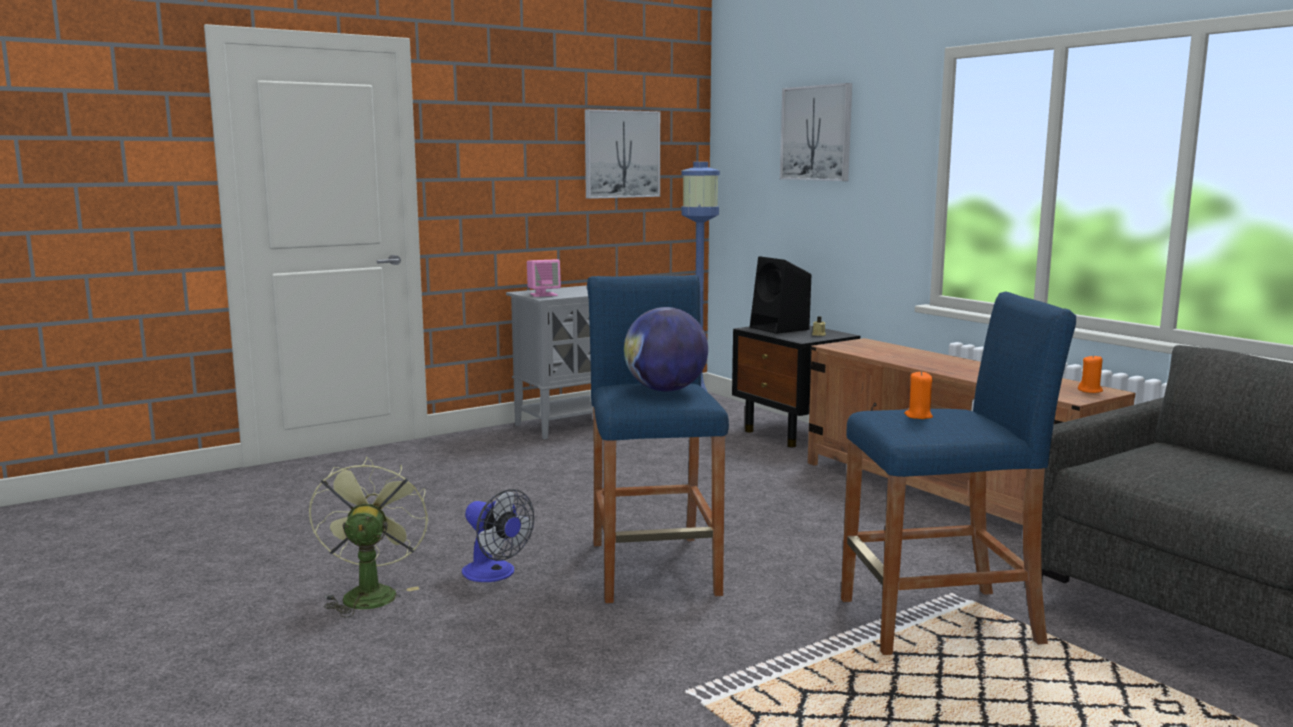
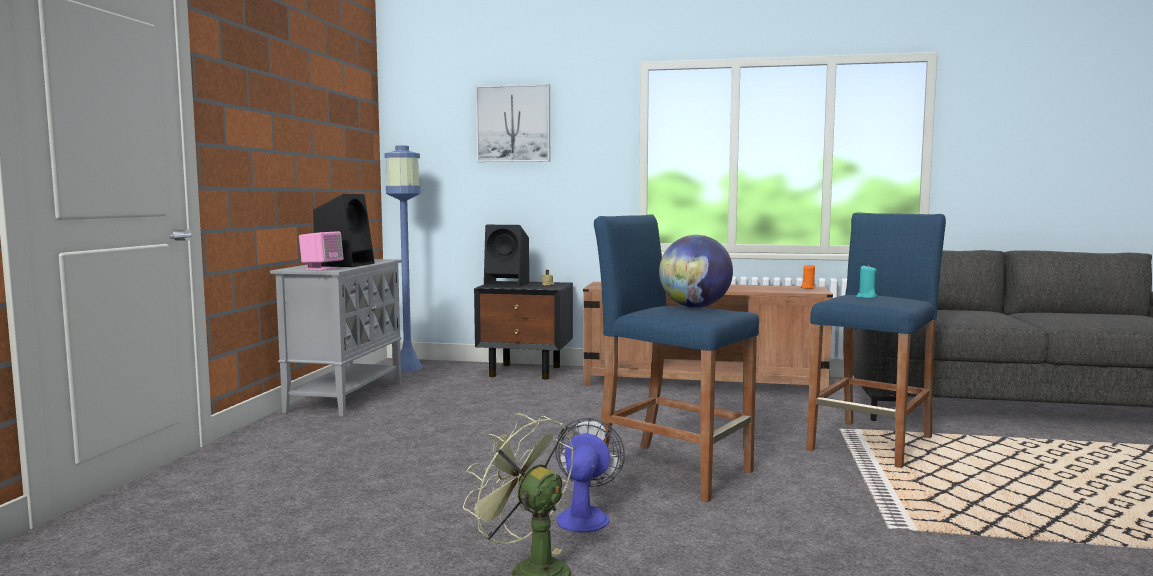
camera: 45 degrees left, 5 degrees down
fan [462,489,534,582] -> fan turned 75 degrees counterclockwise [555,418,625,532]
picture [585,109,660,199] -> none
orange candle [904,371,933,419] -> turquoise candle [856,265,877,298]
none -> black speaker [313,194,375,267]

